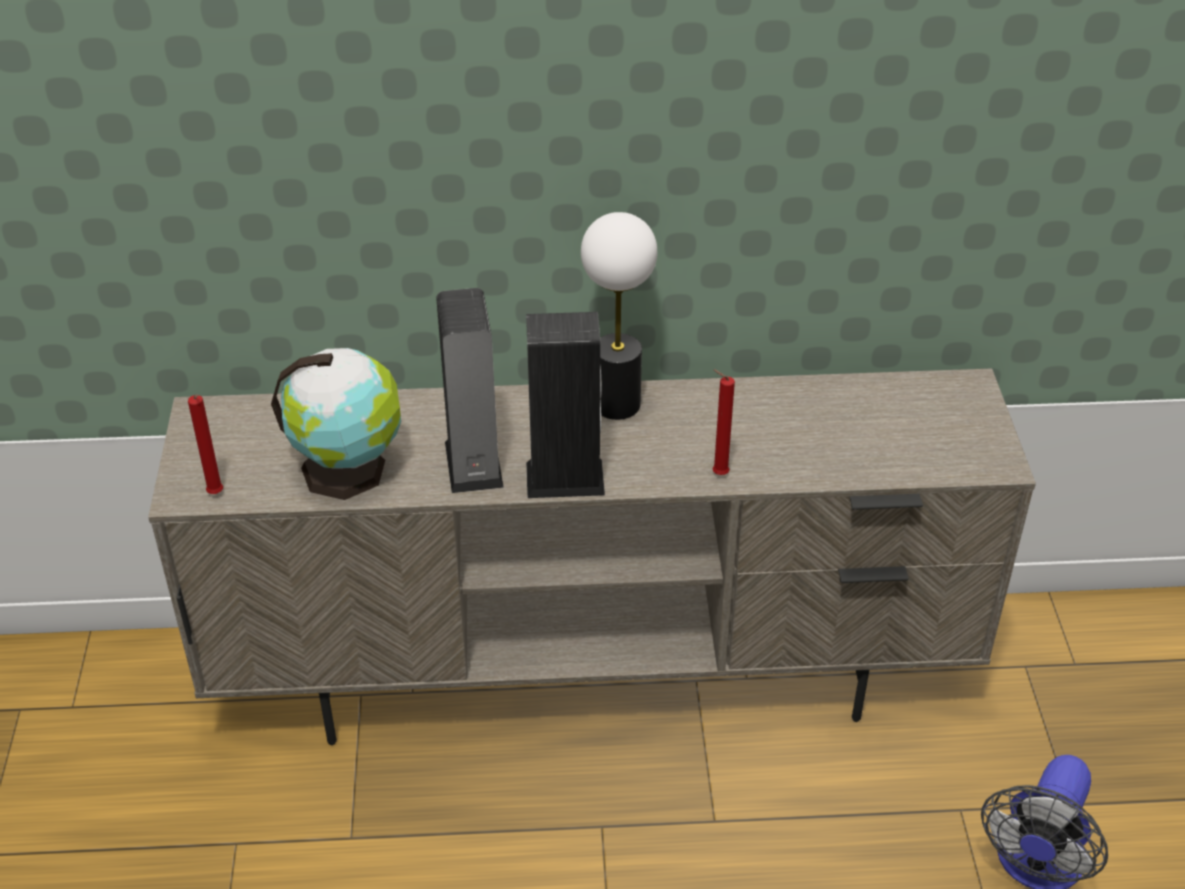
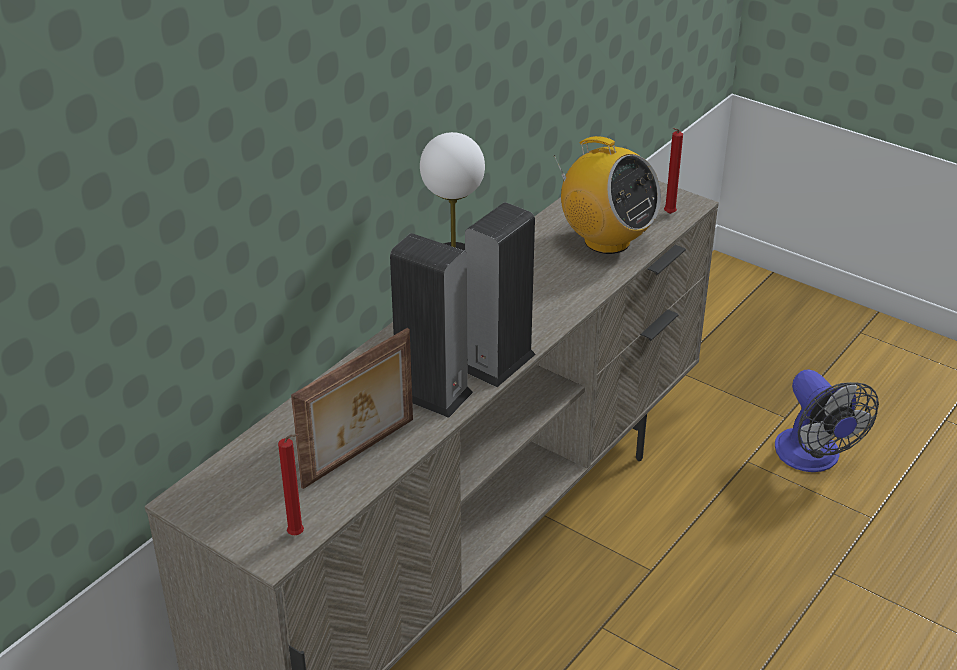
camera: 50 degrees left, 5 degrees down
globe [271,348,401,500] -> picture frame [291,328,413,489]
red candle [712,370,735,475] -> red candle moved to [664,128,683,214]
none -> radio [554,136,661,254]

